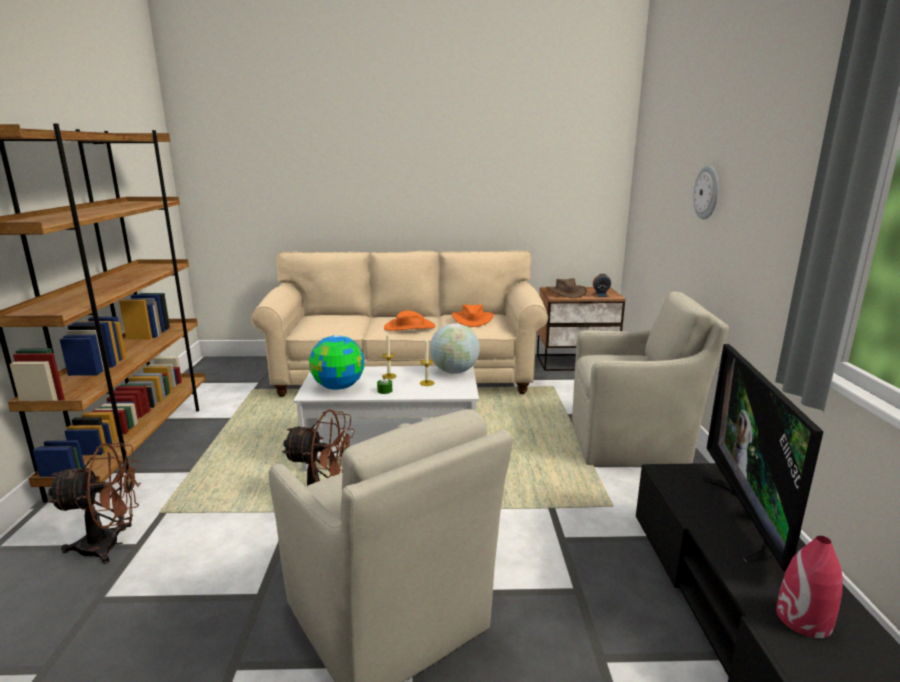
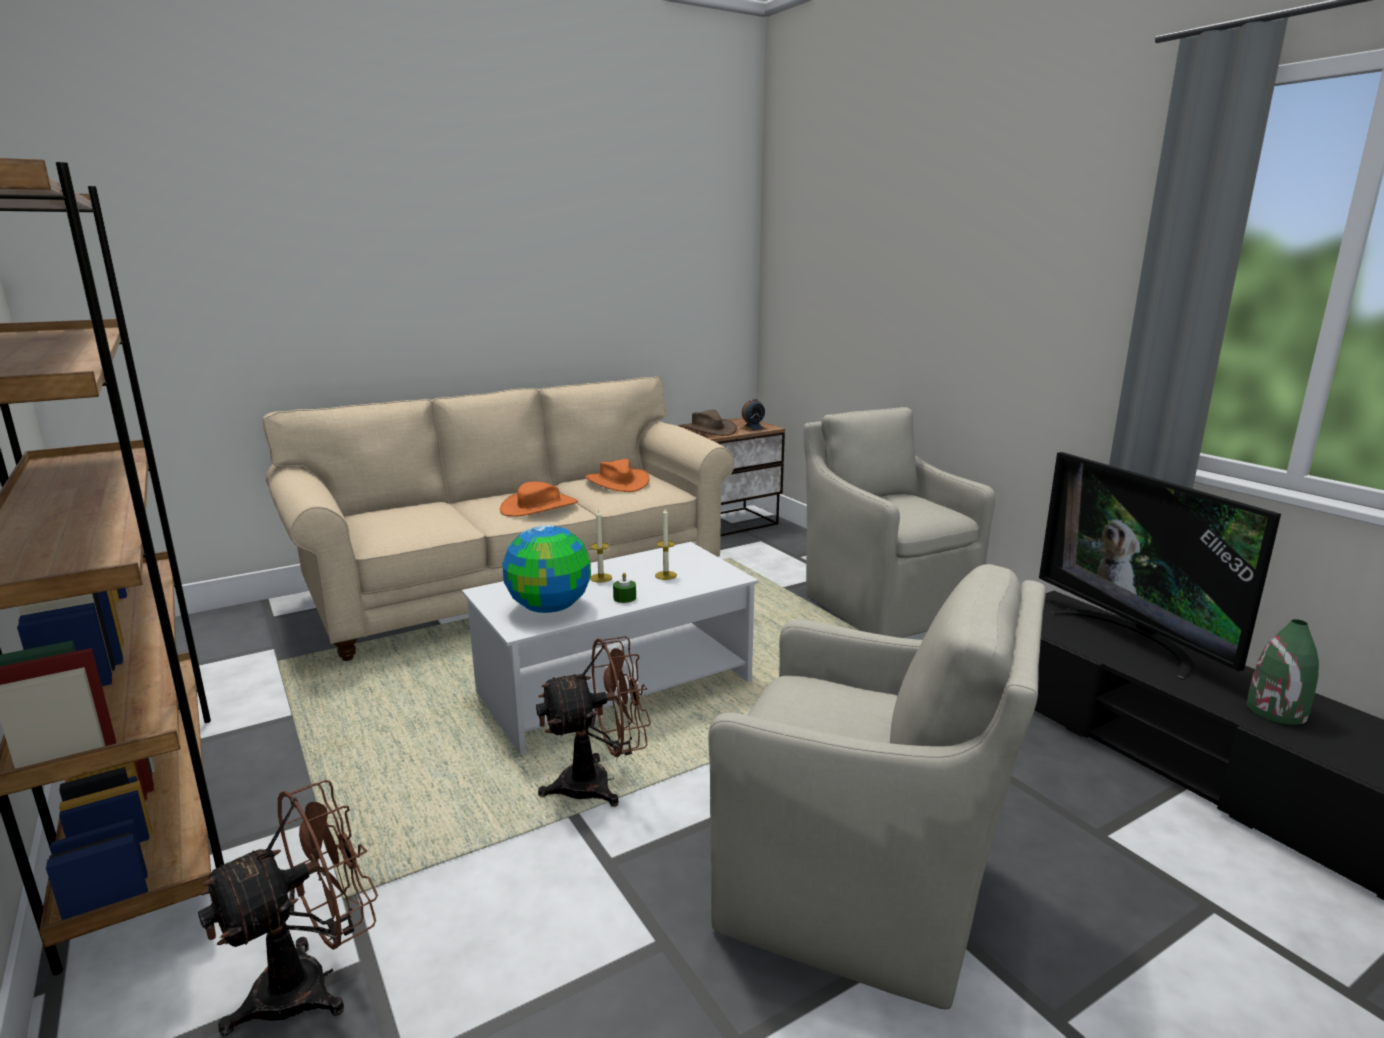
camera: 30 degrees left, 0 degrees up
globe [430,323,480,374] -> none
beige armchair [572,292,729,467] -> beige armchair turned 90 degrees counterclockwise [804,407,995,638]
wall clock [693,166,719,219] -> none
red vase [776,536,843,638] -> green vase [1246,619,1319,725]

